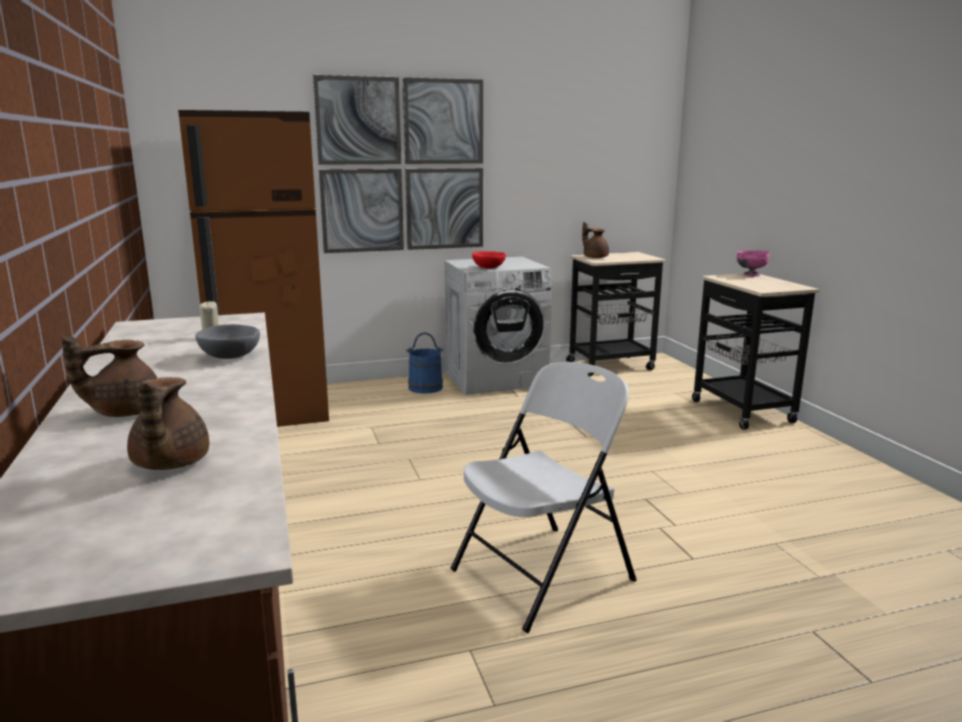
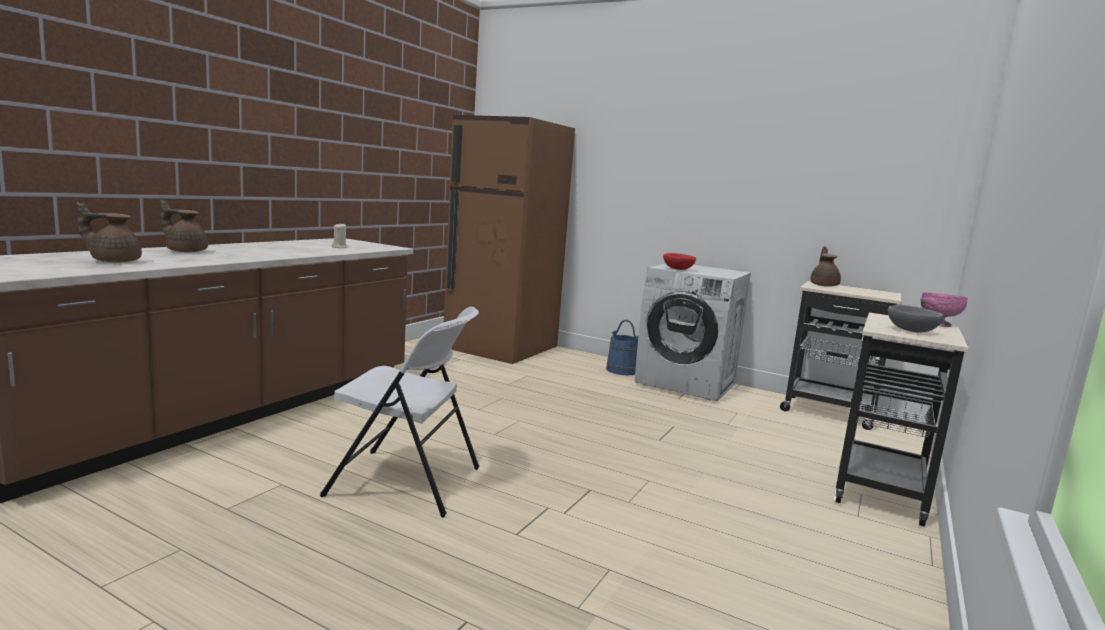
camera: 45 degrees right, 5 degrees down
brown teapot [127,377,209,470] -> brown teapot turned 45 degrees clockwise [77,202,142,263]
grey bowl [195,324,260,359] -> grey bowl moved to [888,305,944,332]
picture [313,75,483,253] -> none

